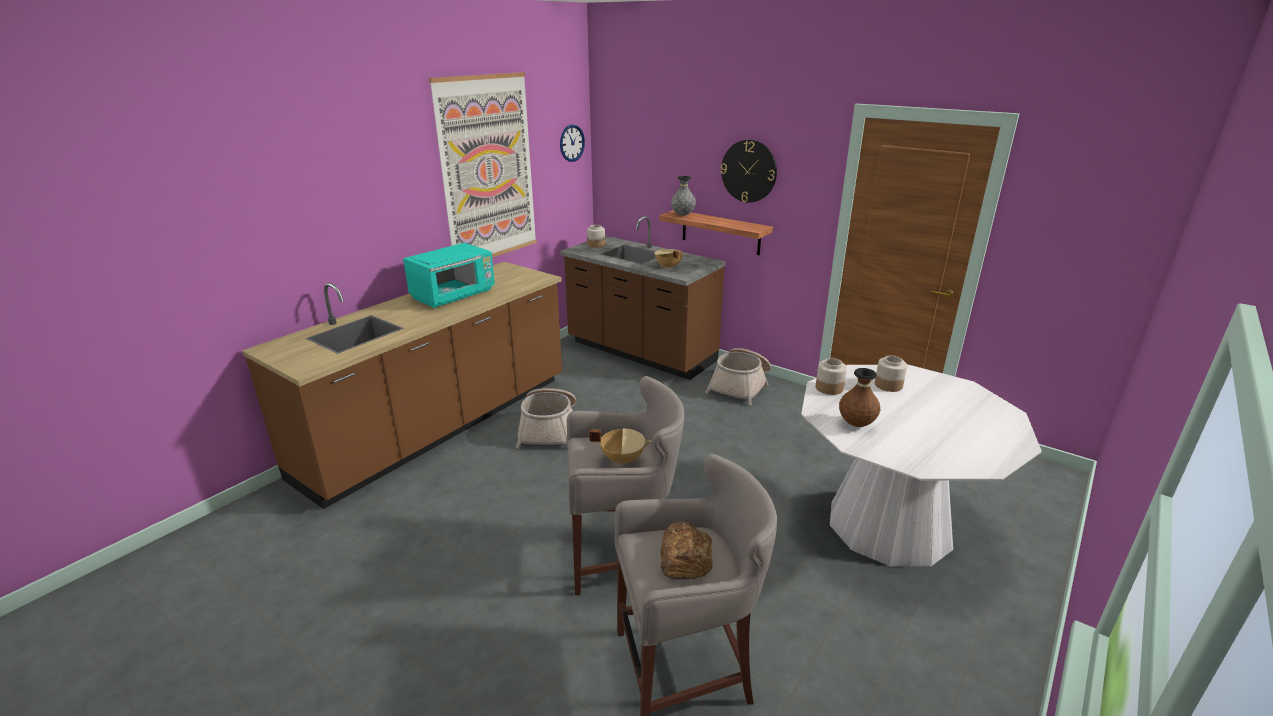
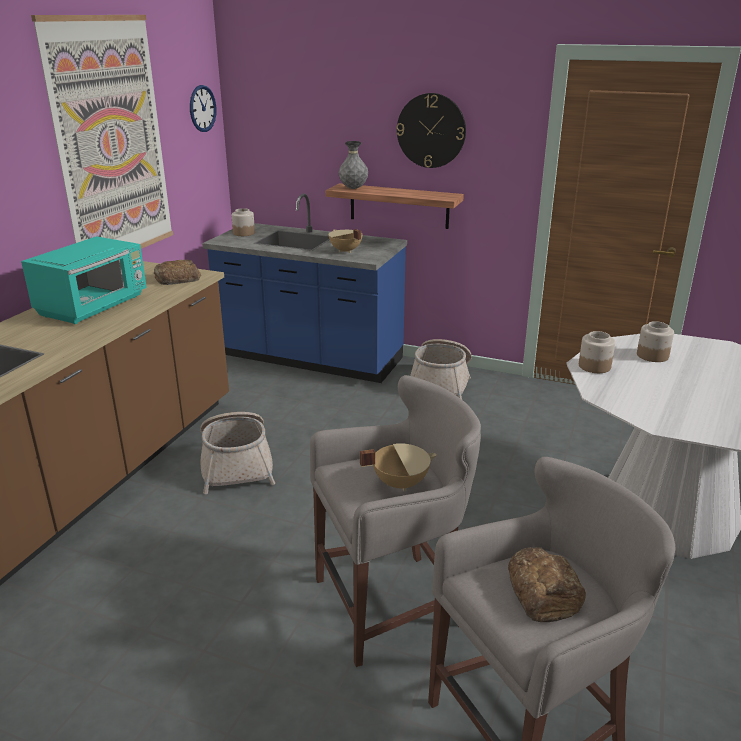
camera: 15 degrees left, 0 degrees up
brown counter [560,216,726,380] -> blue counter [202,194,407,383]
brown vase [839,368,880,427] -> none
none -> bread [154,260,201,285]

